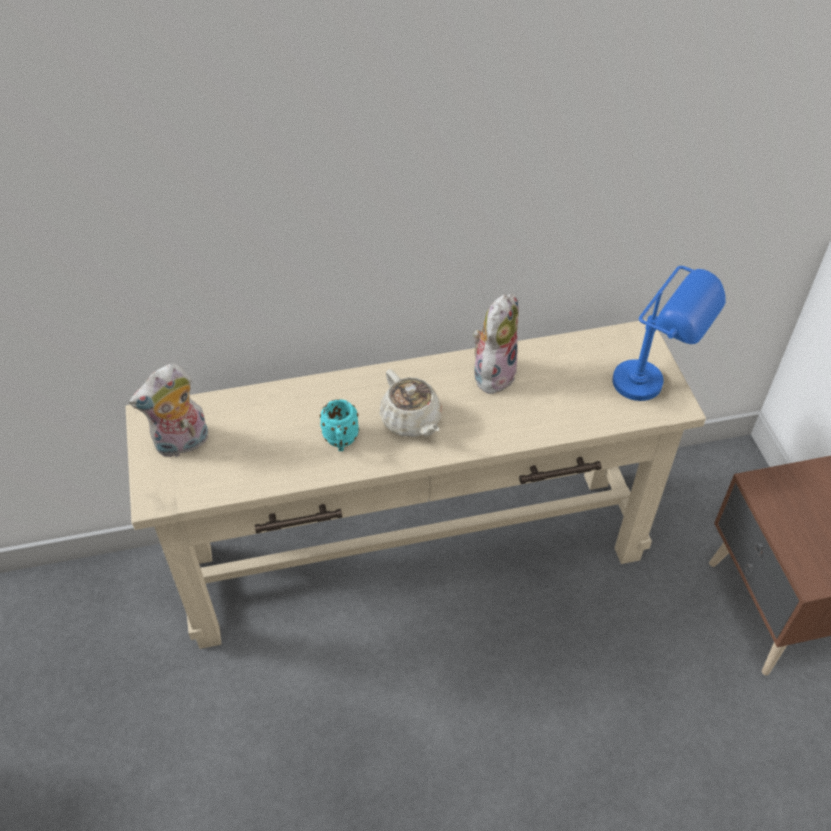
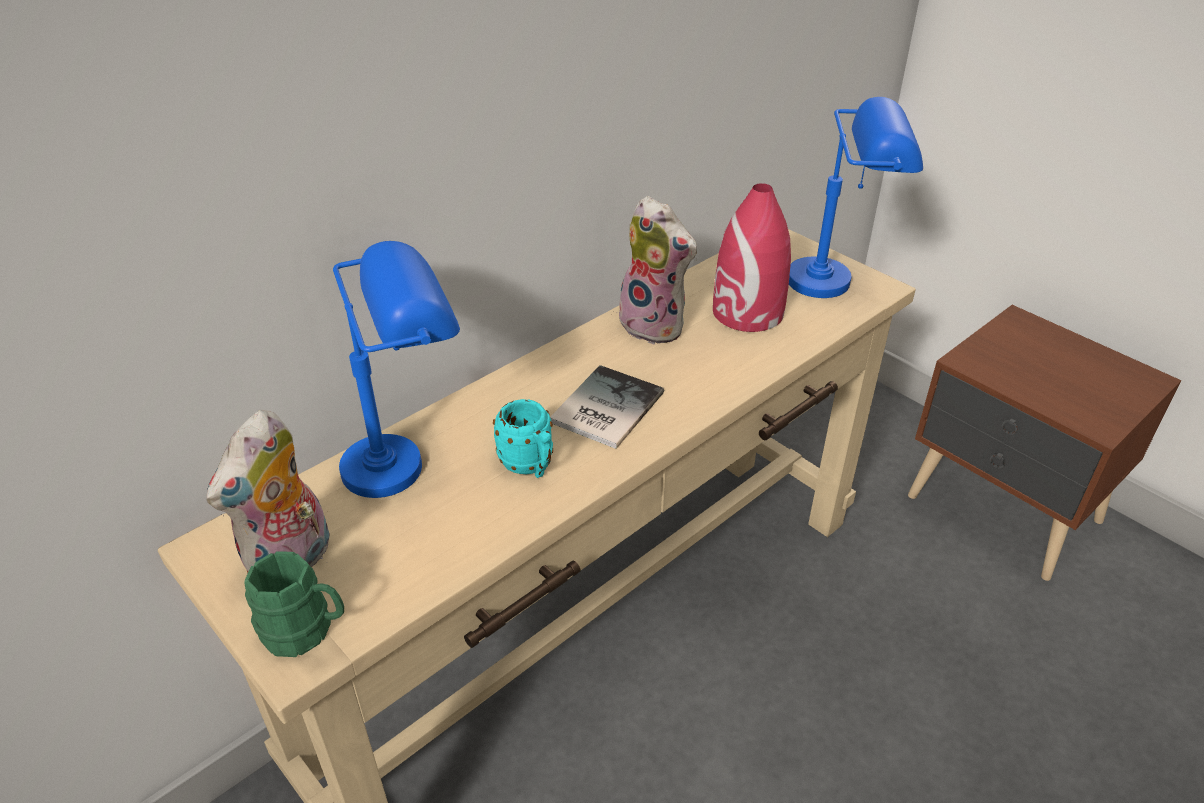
camera: 30 degrees left, 10 degrees down
beige teapot [380,369,442,437] -> book [550,365,664,449]
plush toy [473,294,518,394] -> plush toy turned 135 degrees clockwise [613,196,697,345]
none -> green mug [245,551,344,657]
none -> blue table lamp [333,241,460,498]
none -> red vase [713,183,791,332]

